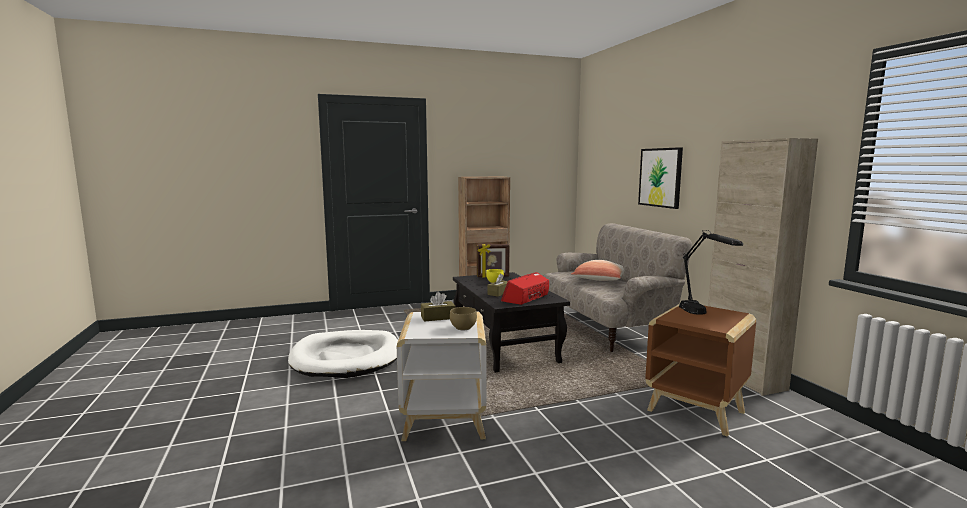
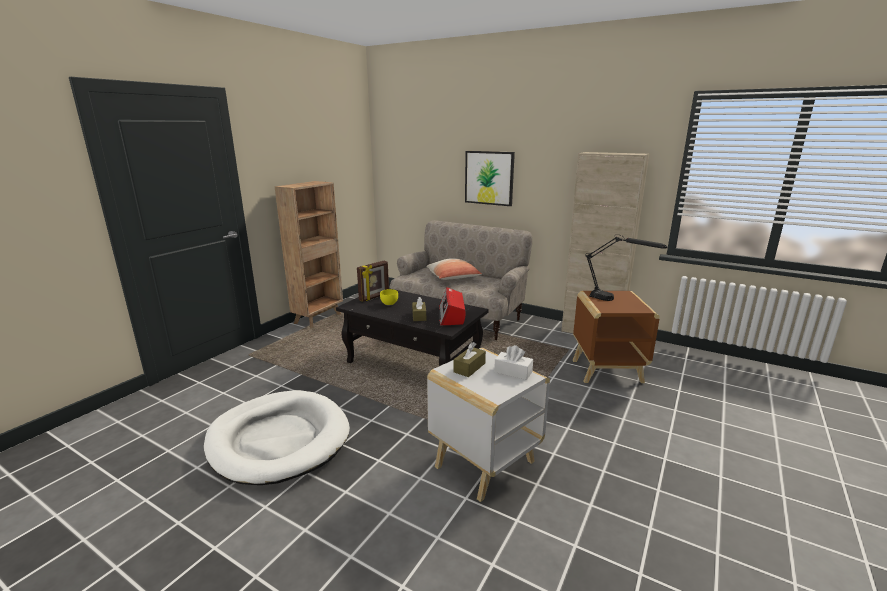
camera: 40 degrees left, 10 degrees up
brown bowl [450,307,477,330] -> white tissue box [494,345,533,380]

